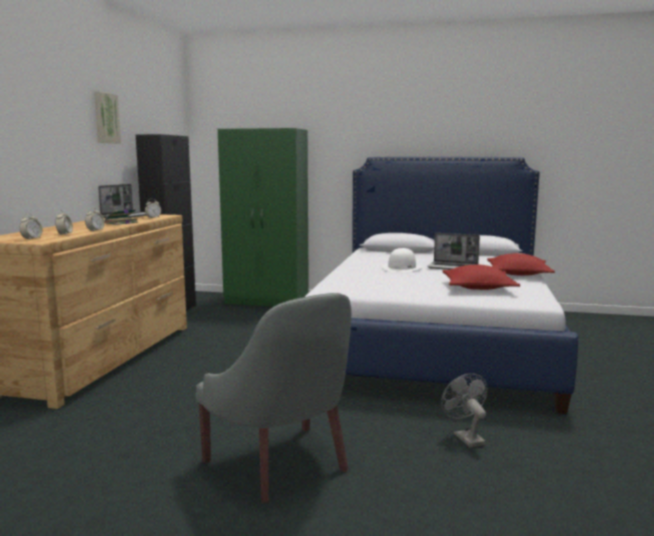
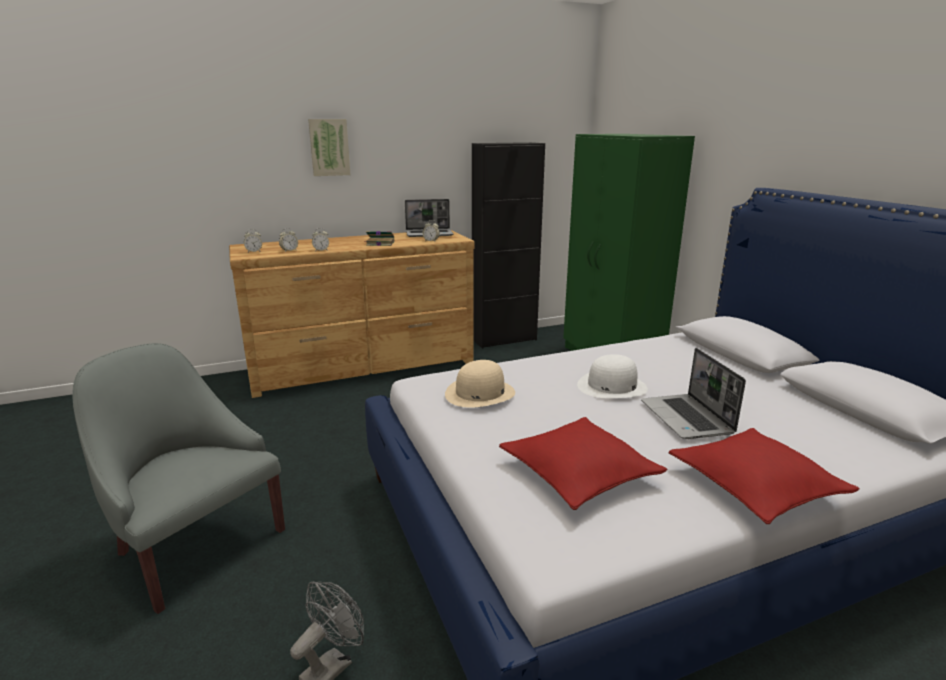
camera: 55 degrees right, 10 degrees up
picture [94,91,121,143] -> picture moved to [308,119,351,176]
grey armchair [196,293,352,503] -> grey armchair turned 105 degrees clockwise [72,343,285,614]
none -> beige hat [445,360,515,408]

